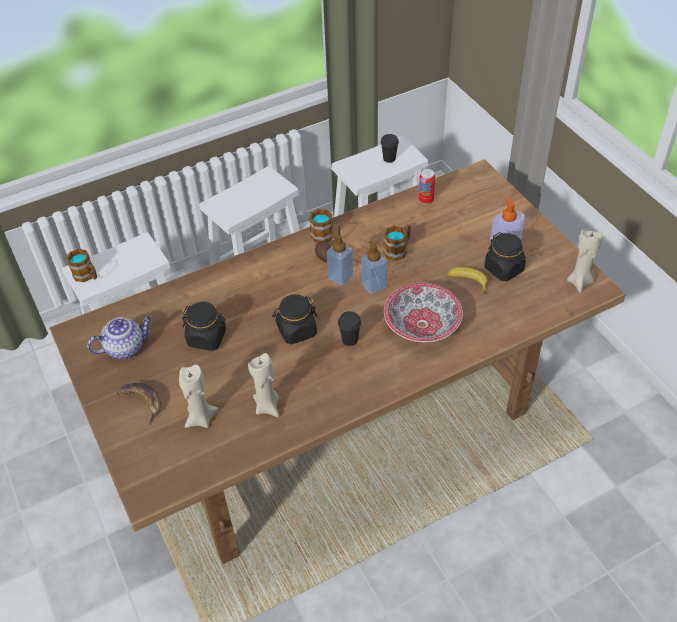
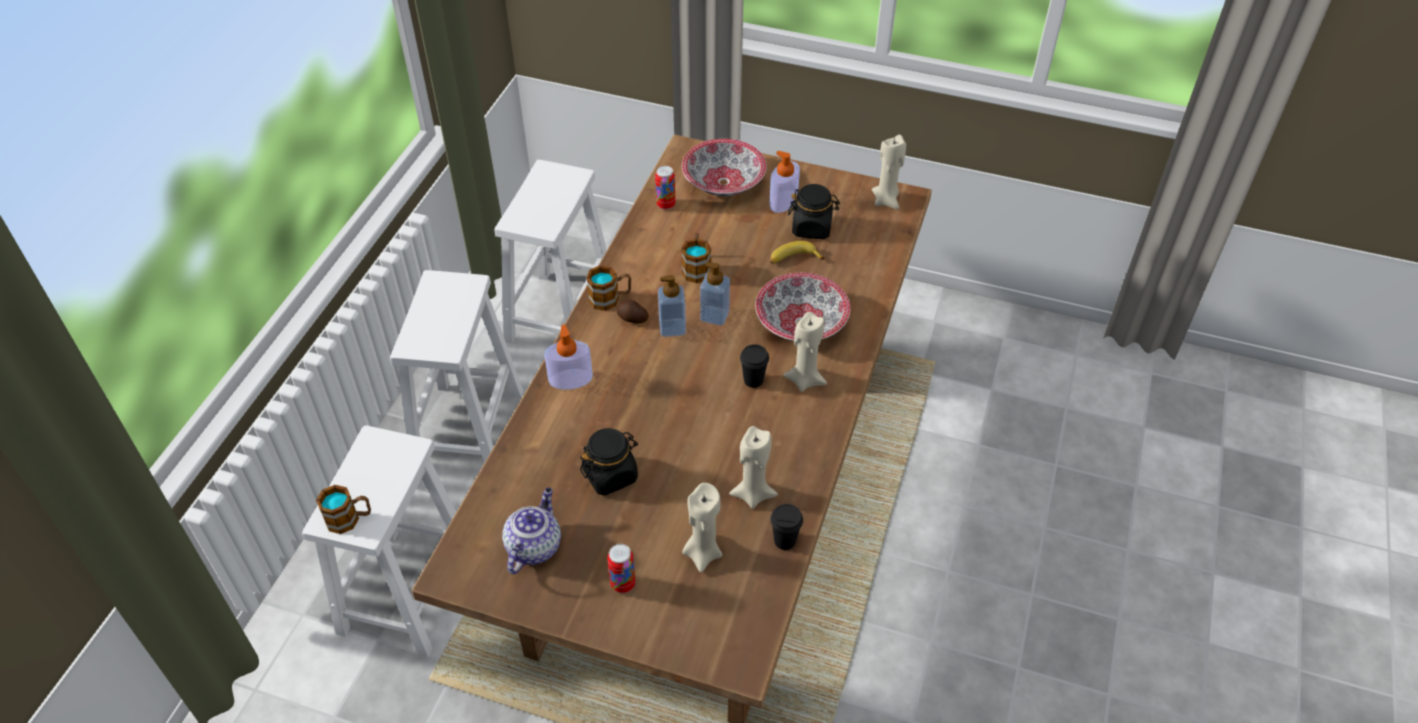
camera: 45 degrees left, 0 degrees up
banana [117,383,161,425] -> can [607,544,635,593]
black jar [272,294,318,344] -> none
black cup [381,134,399,163] -> black cup moved to [771,504,803,550]
none -> soap dispenser [544,324,593,390]
none -> bowl [682,139,767,196]
none -> beige candle [783,311,827,392]

